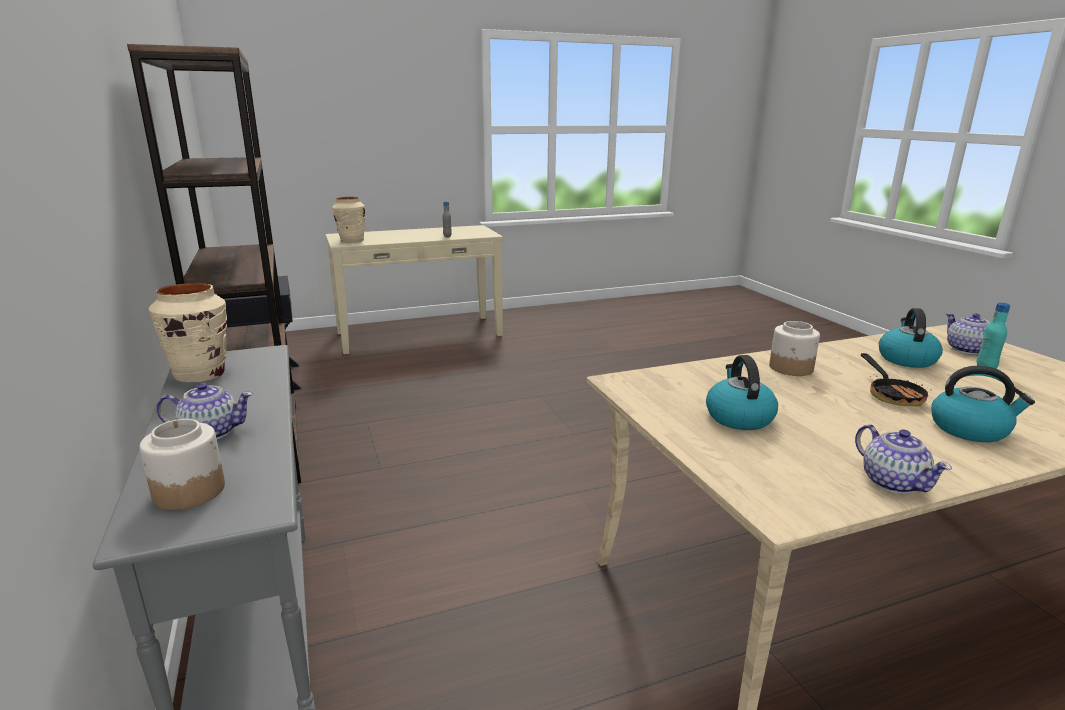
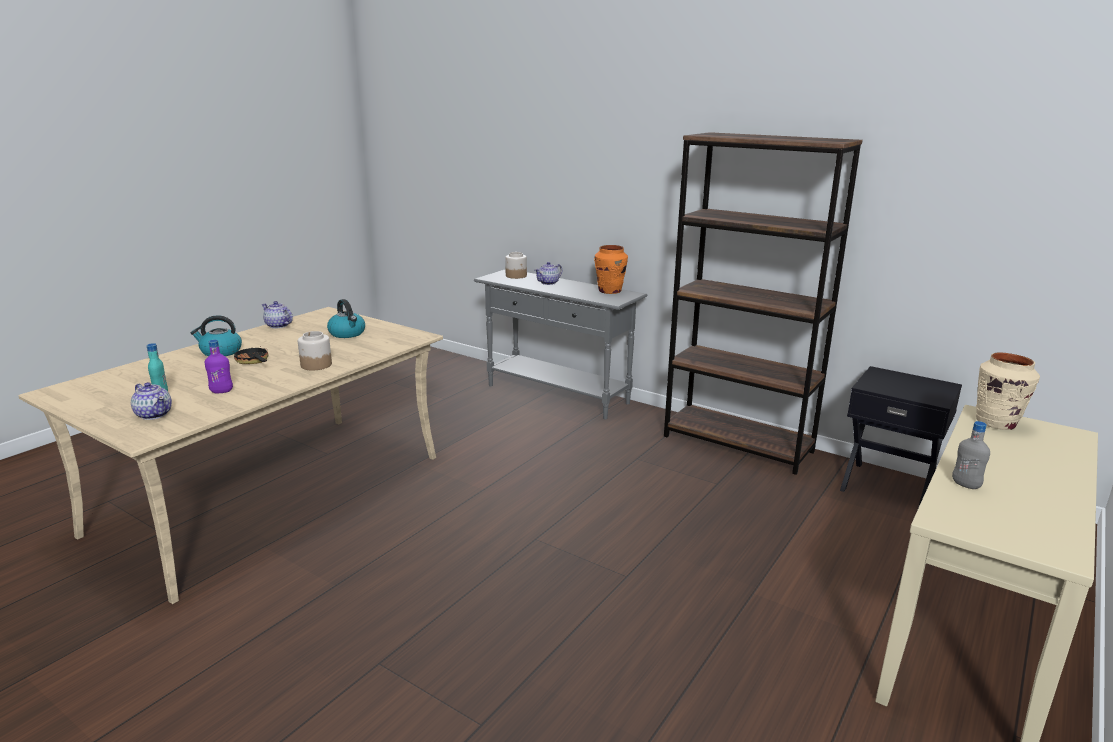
camera: 145 degrees right, 0 degrees up
beige vase [149,283,227,382] -> orange vase [594,245,628,294]
kettle [879,308,943,368] -> purple bottle [205,340,233,393]

